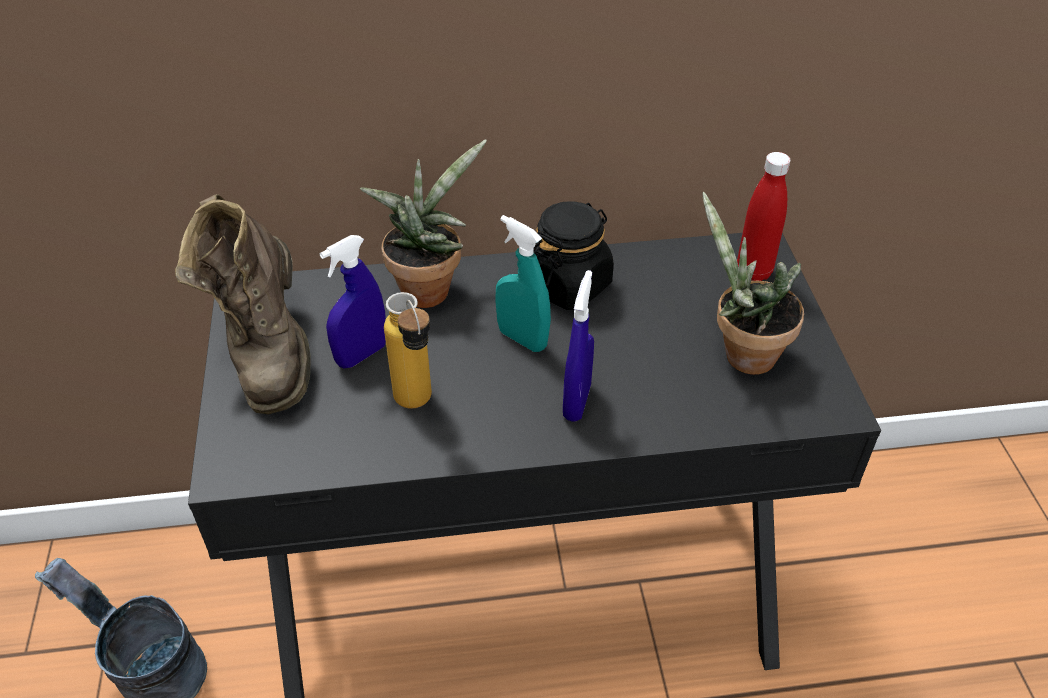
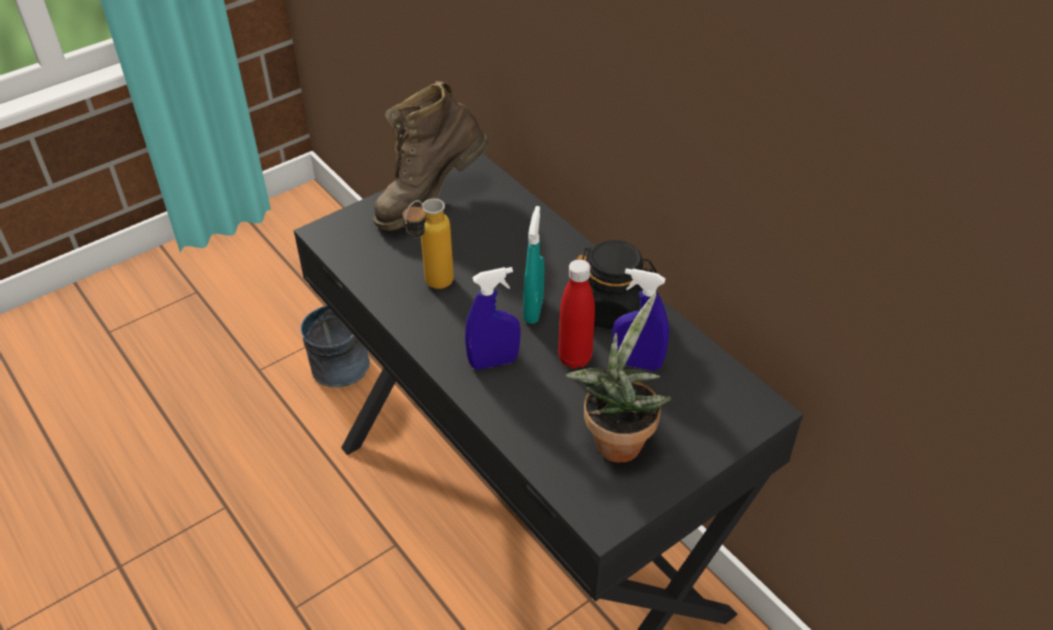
camera: 60 degrees right, 0 degrees up
blue spray bottle [319,235,386,368] -> blue spray bottle moved to [612,268,669,371]
potted plant [360,140,487,308] -> none
red bottle [737,152,790,281] -> red bottle moved to [558,259,595,369]

